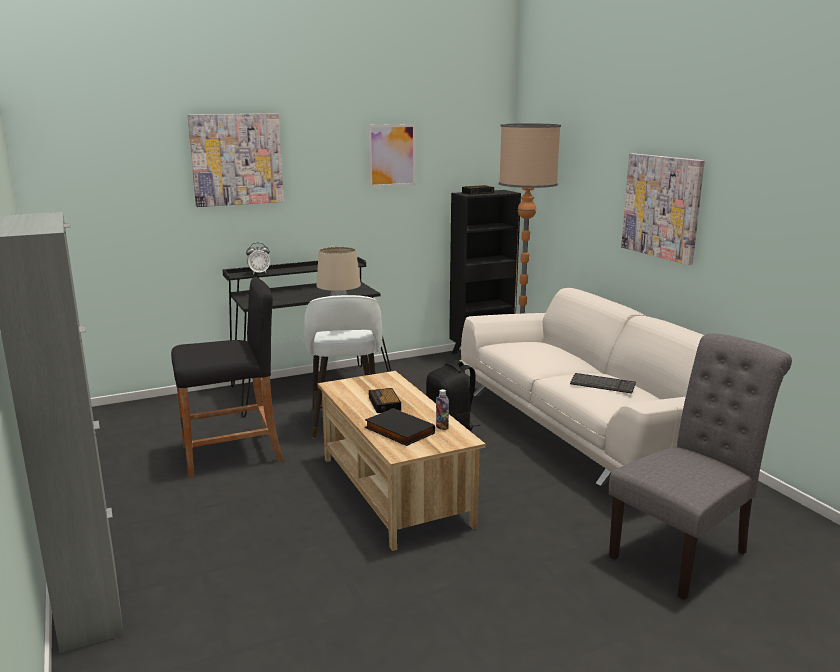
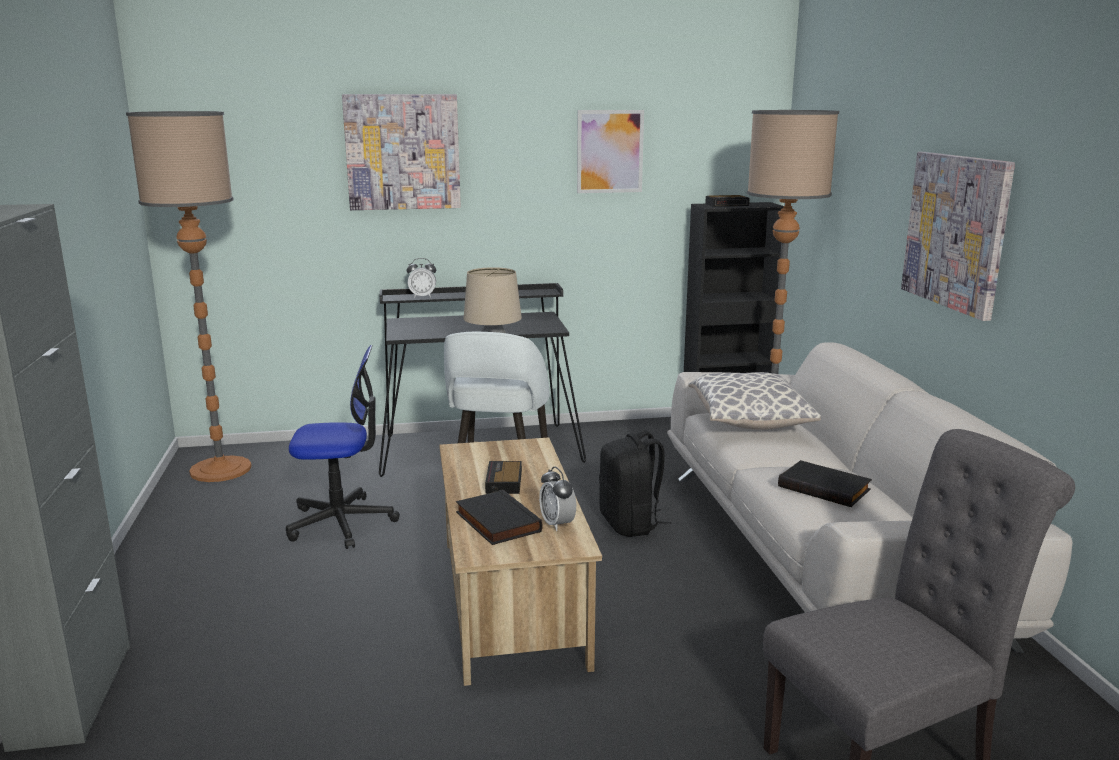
camera: 15 degrees right, 0 degrees up
black stool [171,277,284,478] -> office chair [286,345,400,549]
bottle [436,389,449,430] -> alarm clock [539,467,576,531]
keyboard [570,373,636,394] -> black book [778,460,872,507]
none -> floor lamp [126,111,252,482]
none -> pillow [688,372,821,430]

